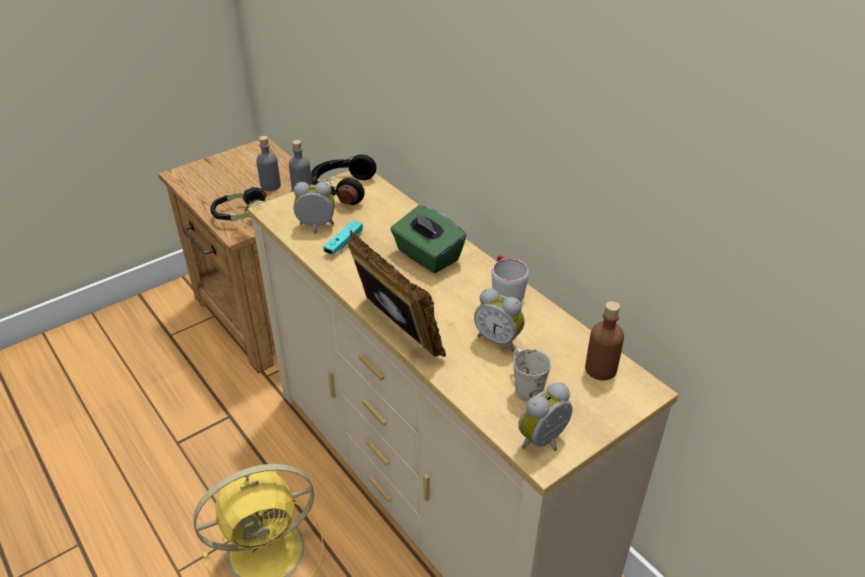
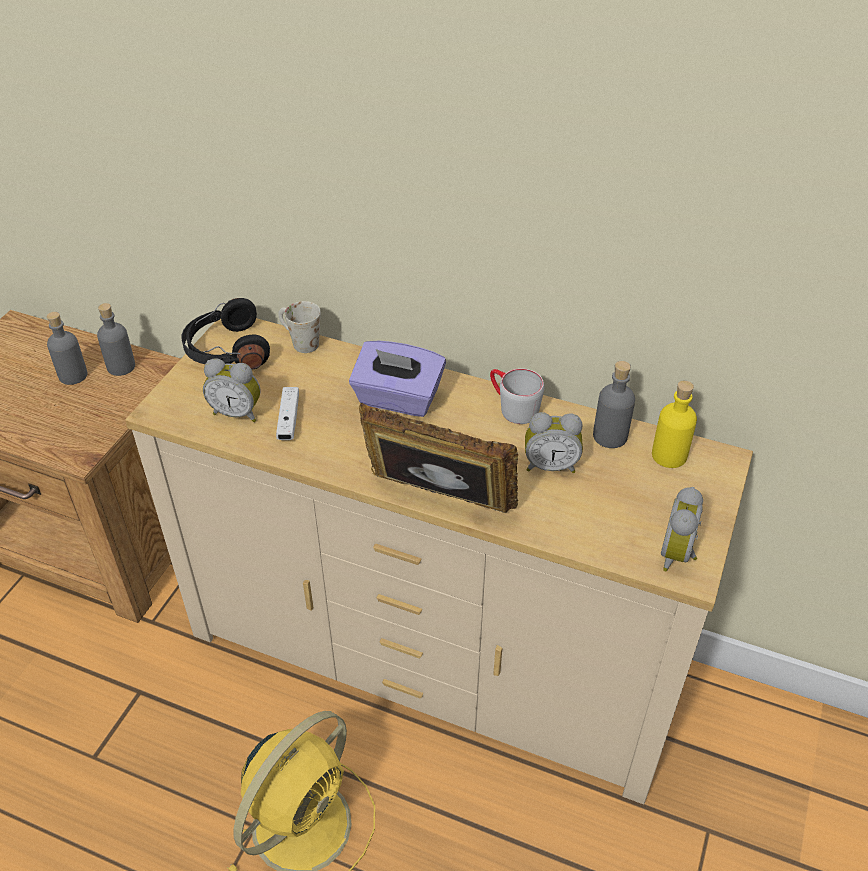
camera: 30 degrees left, 5 degrees up
headphones [210,186,267,221] -> none
alarm clock [293,182,335,234] -> alarm clock turned 135 degrees counterclockwise [203,358,260,422]
turquoise game controller [323,221,363,255] -> white game controller [276,387,299,440]
green tissue box [390,205,466,273] -> purple tissue box [349,340,446,417]
white mug [513,348,551,402] -> white mug moved to [278,301,321,353]
brown bottle [585,301,624,380] -> yellow bottle [652,381,697,468]
none -> grey bottle [593,361,635,448]

